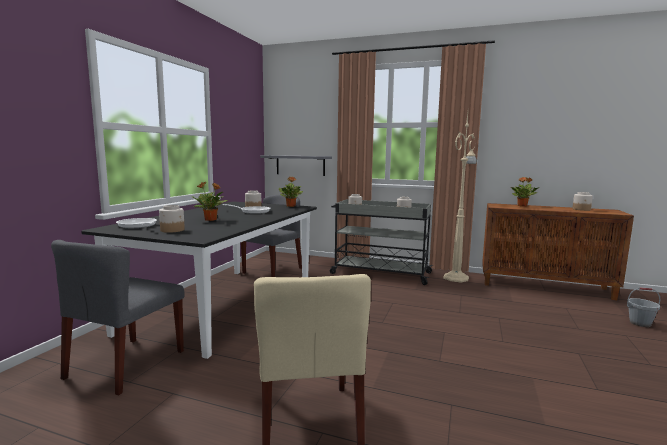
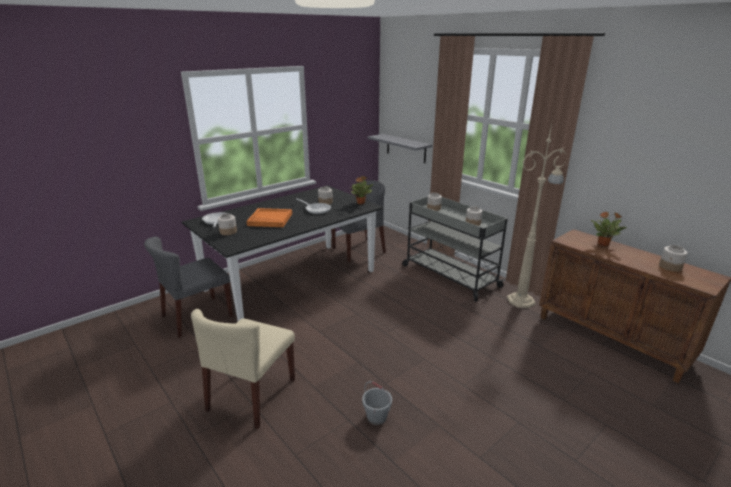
camera: 30 degrees right, 15 degrees up
potted plant [191,182,228,221] -> orange tray [246,208,292,227]
grey bucket [627,287,661,327] -> grey bucket moved to [362,381,392,425]

